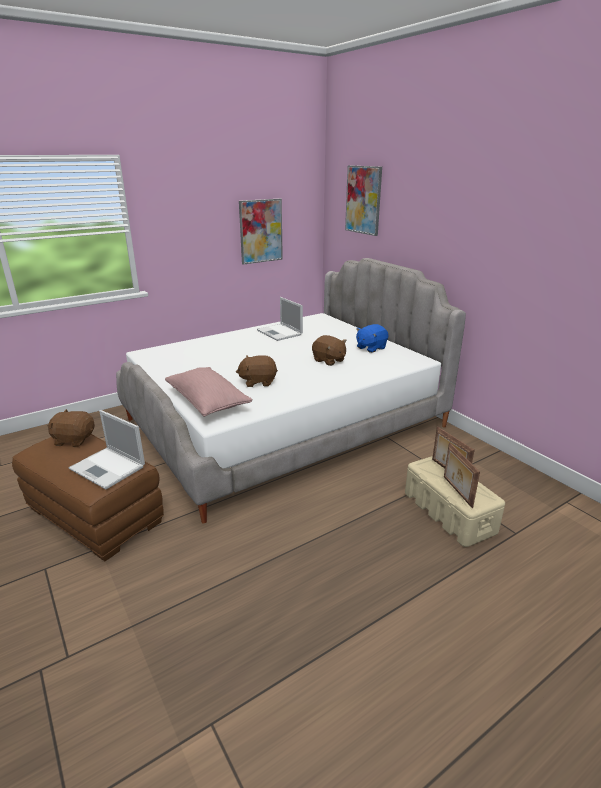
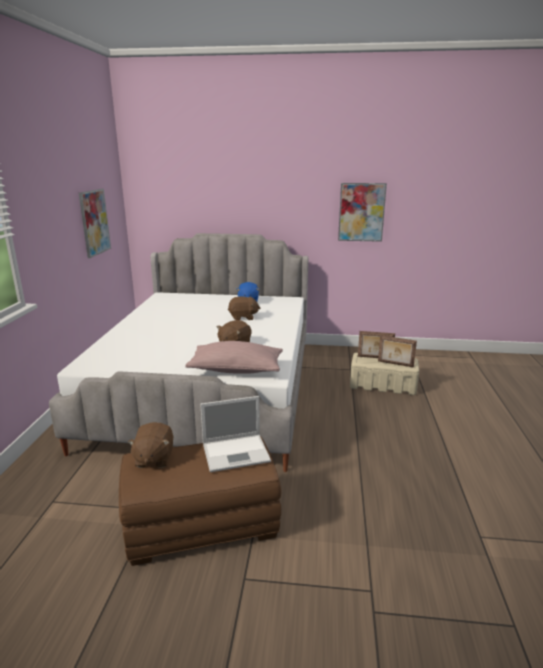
camera: 50 degrees left, 5 degrees down
brown plush toy [48,409,95,447] -> brown plush toy turned 45 degrees counterclockwise [127,422,173,468]
laptop [257,297,303,341] -> none
picture [345,165,382,236] -> picture moved to [338,183,387,242]

